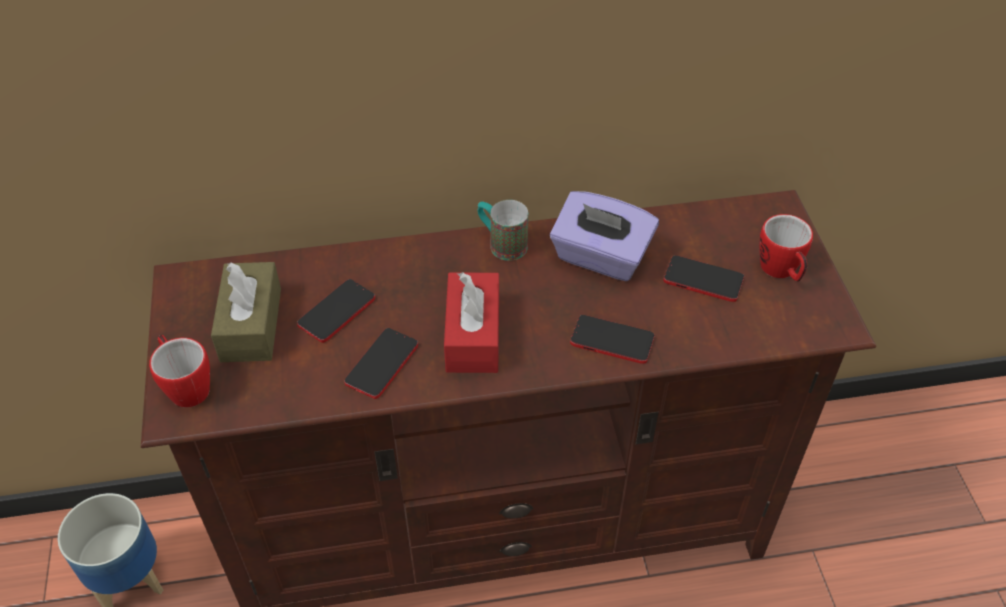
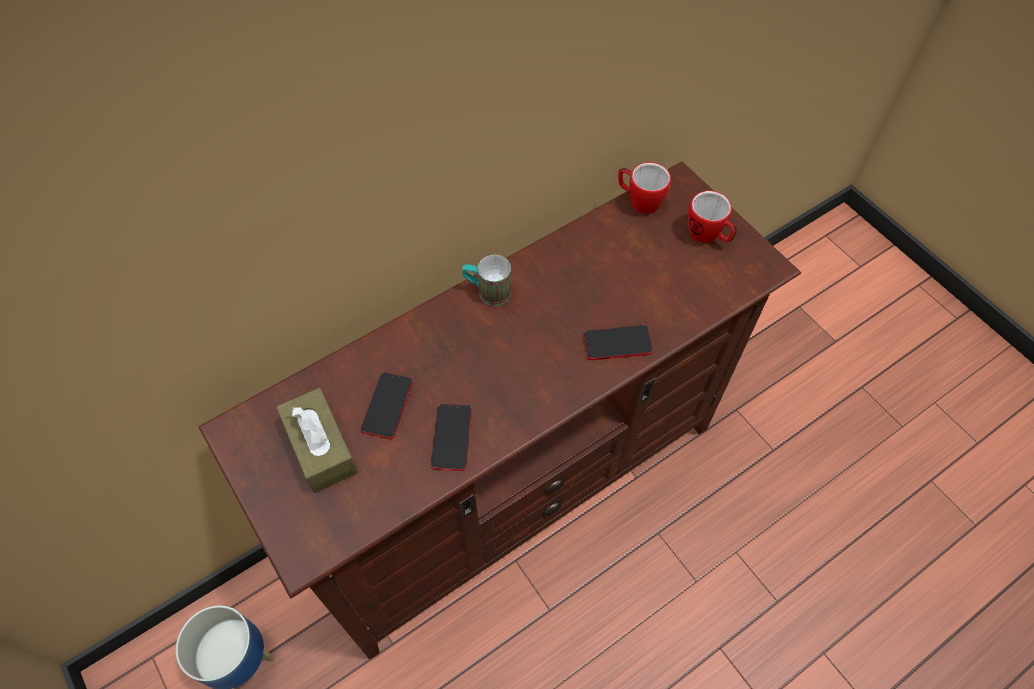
camera: 25 degrees left, 10 degrees up
mug [149,335,210,407] -> mug moved to [618,162,671,214]
red tissue box [444,272,499,373] -> none
purple tissue box [550,191,659,281] -> none
phone [663,255,744,302] -> none

